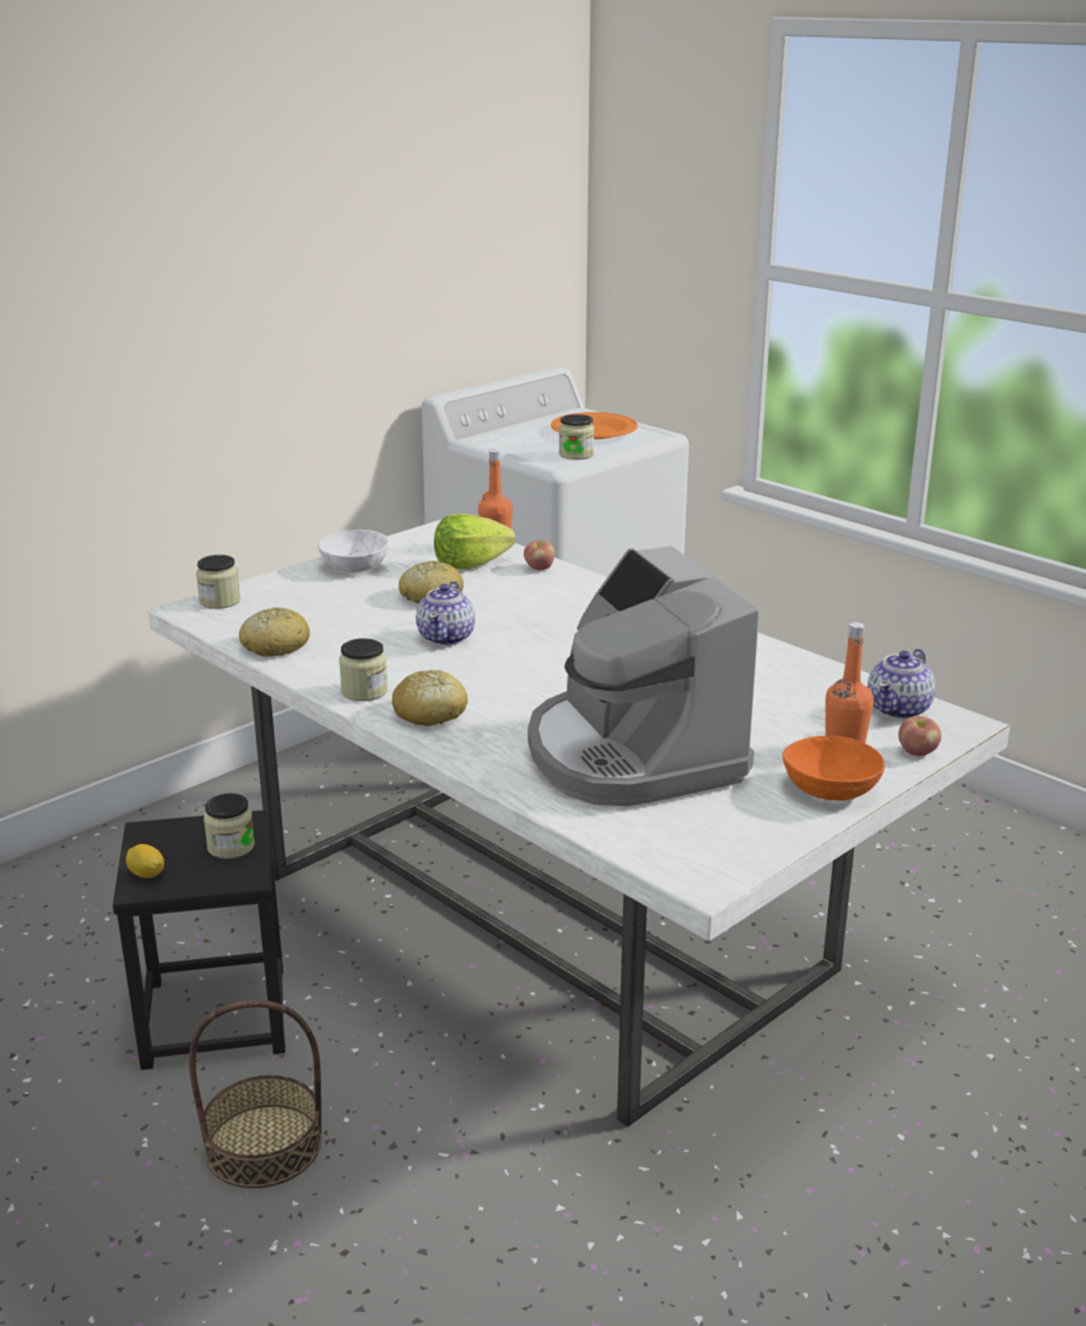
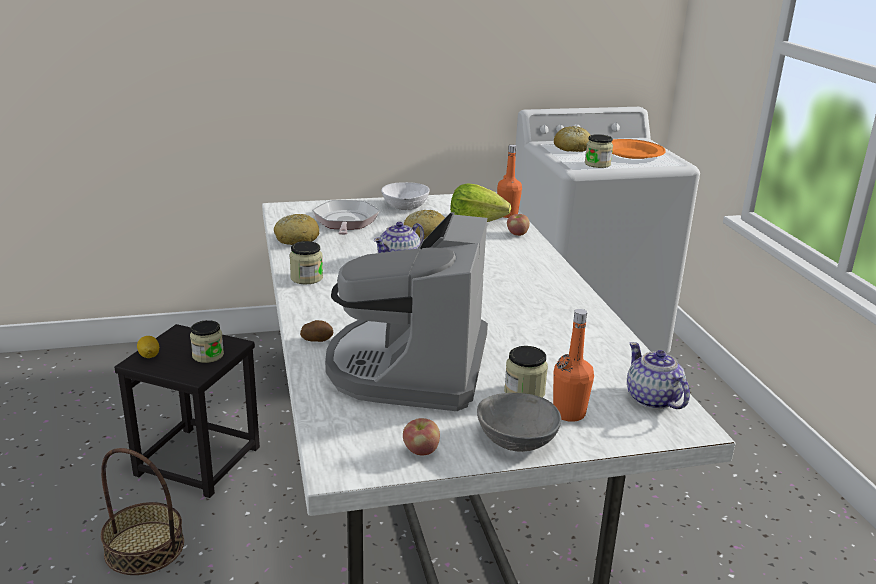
camera: 30 degrees right, 0 degrees up
jar [196,555,241,609] -> jar moved to [504,346,548,398]
bread [392,670,468,726] -> bread moved to [554,126,590,152]
orange bowl [782,736,885,801] -> grey bowl [477,393,561,452]
teapot [868,649,935,719] -> teapot turned 90 degrees clockwise [627,342,690,409]
apple [898,716,941,756] -> apple moved to [403,418,440,455]
none -> potato [300,320,333,342]
none -> frying pan [312,200,380,235]

